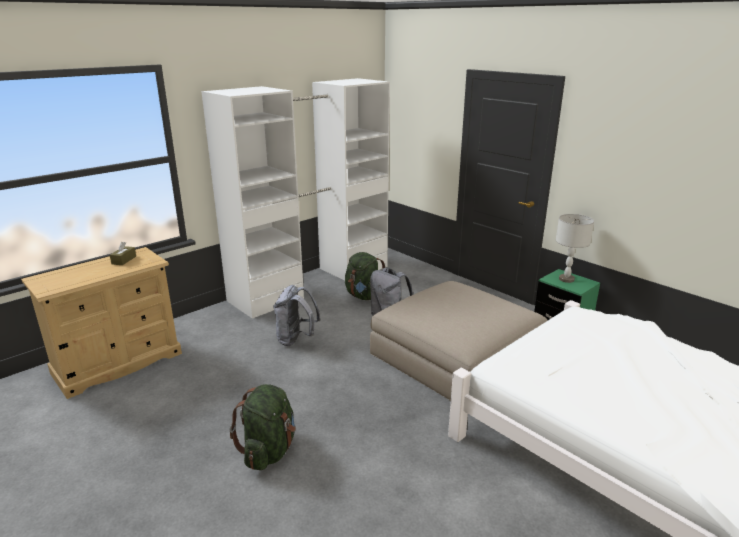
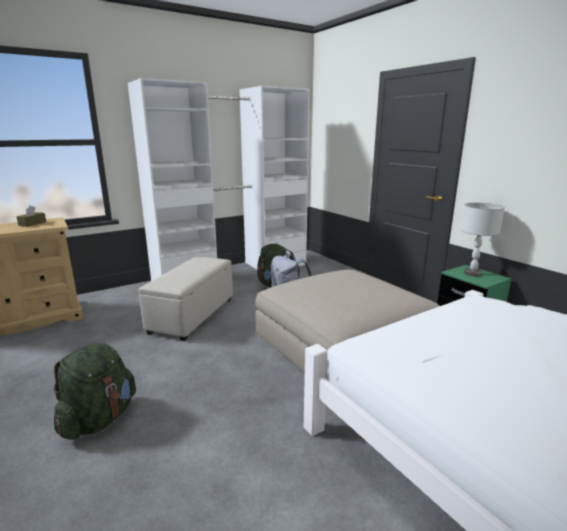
camera: 10 degrees right, 5 degrees down
grey backpack [273,285,320,346] -> beige ottoman [138,256,233,341]

